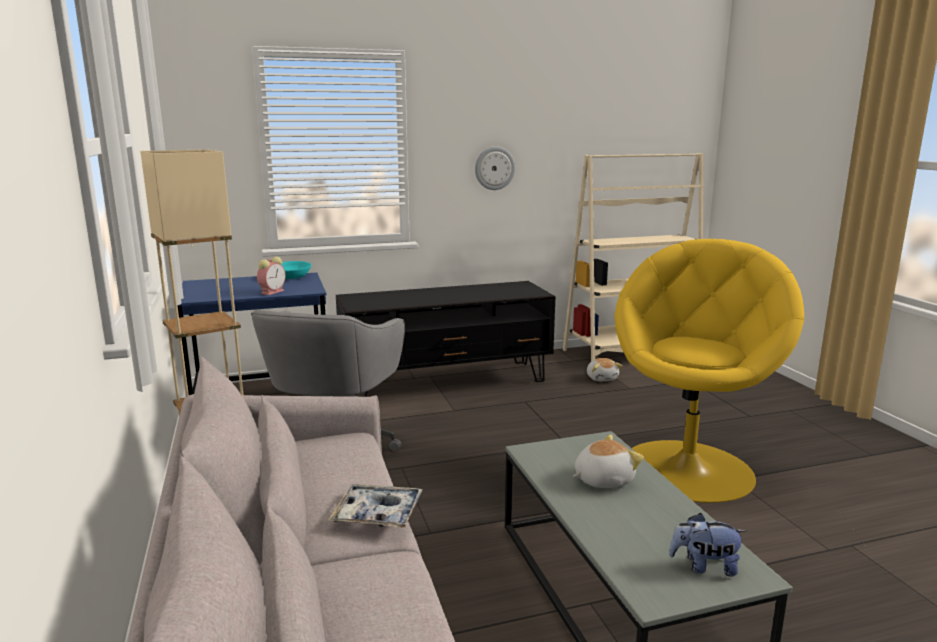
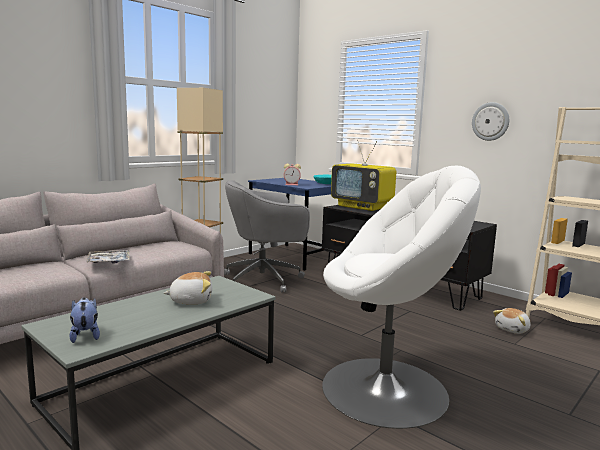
camera: 60 degrees right, 5 degrees down
plush toy [573,435,644,488] -> plush toy turned 45 degrees counterclockwise [164,271,212,305]
yellow armchair [614,239,804,503] -> white armchair [322,166,481,429]
none -> television [331,140,396,211]

